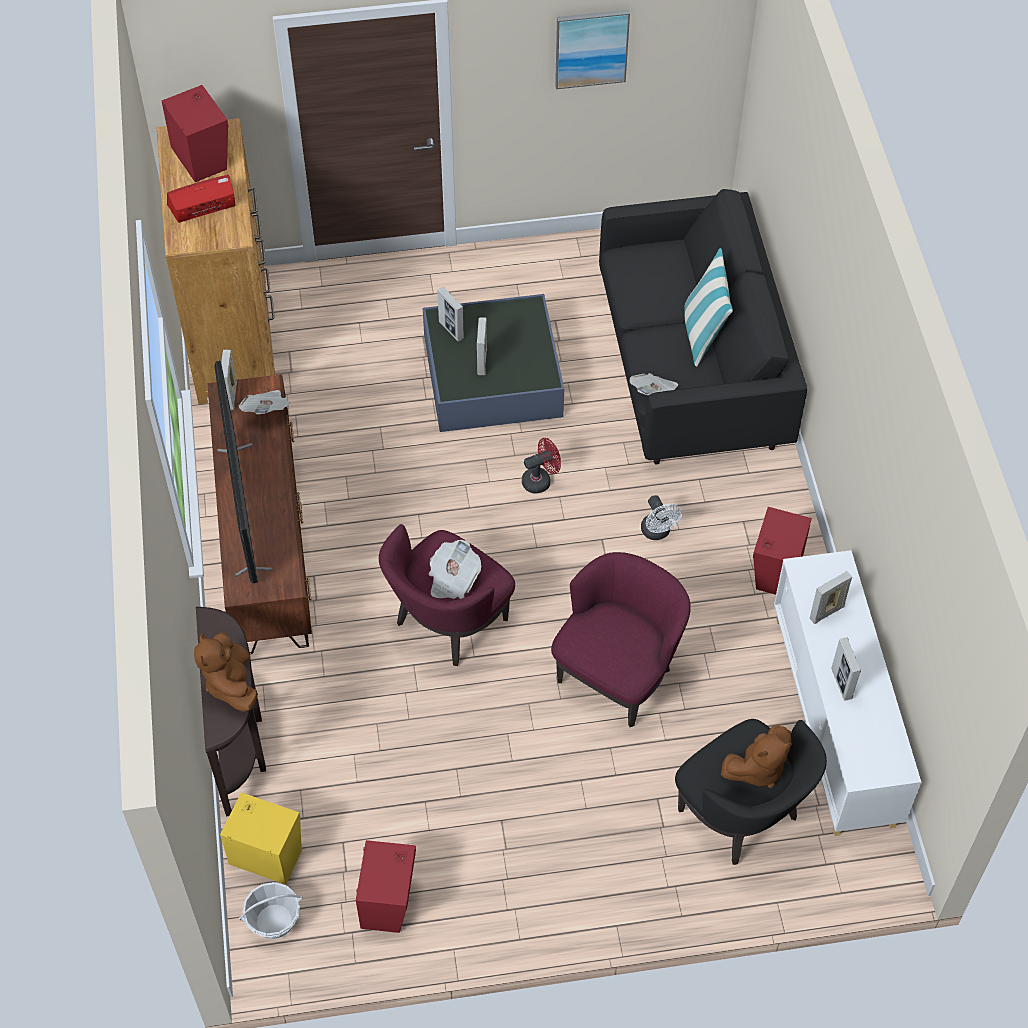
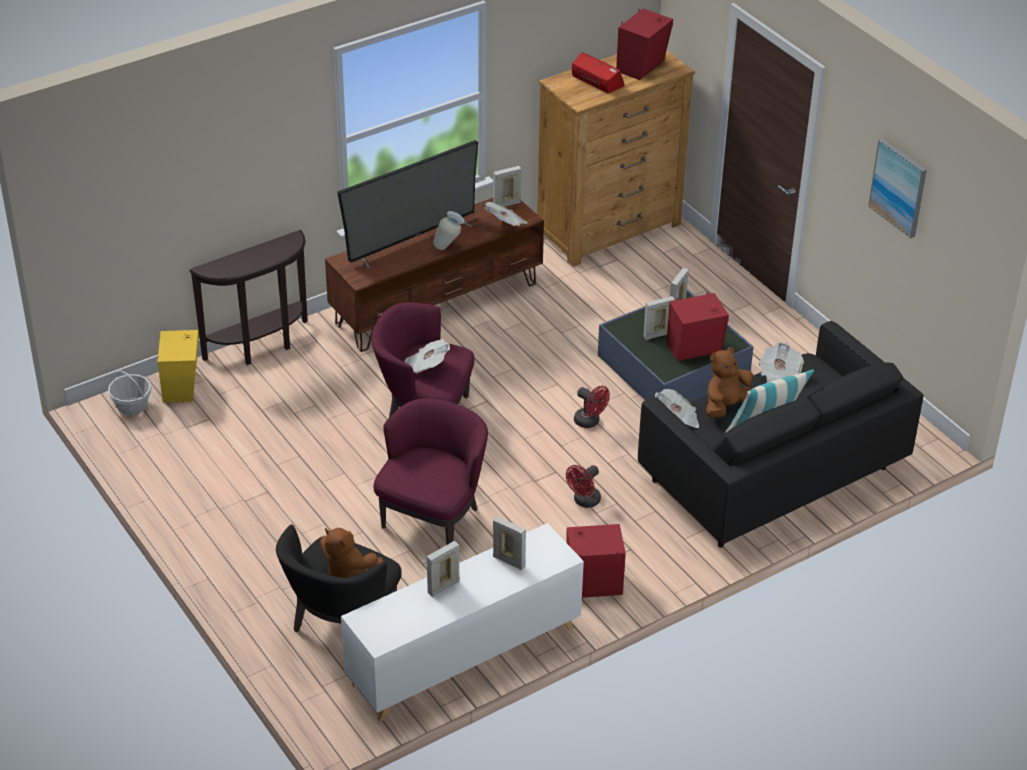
camera: 65 degrees right, 15 degrees down
brown plush toy [194,633,258,712] -> brown plush toy moved to [706,347,753,418]
red speaker [356,840,416,933] -> red speaker moved to [666,292,729,361]
purple armchair [551,552,691,727] -> purple armchair turned 75 degrees counterclockwise [373,398,488,545]
white fan [641,495,682,540] -> red fan [566,465,601,508]
none -> vase [433,211,465,250]
none -> newspaper [759,342,804,383]

